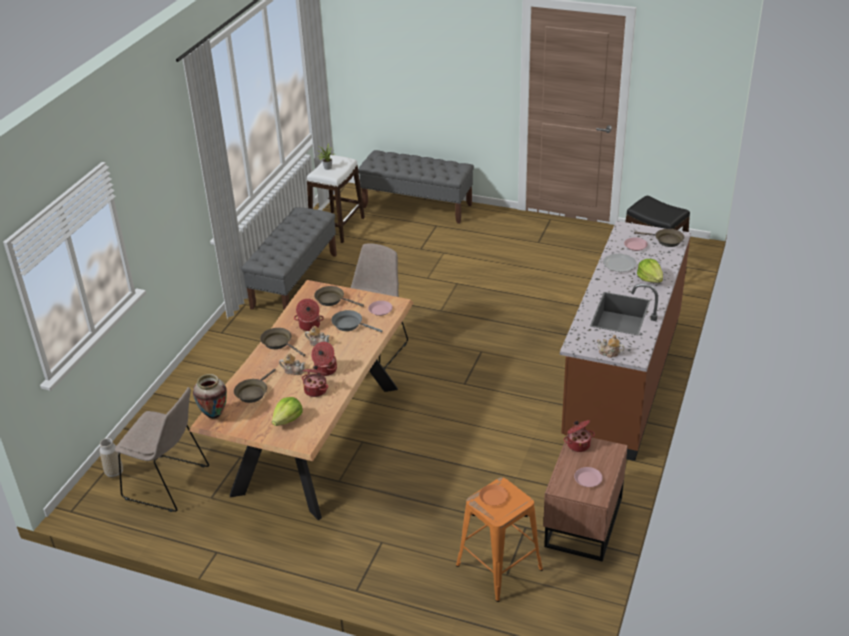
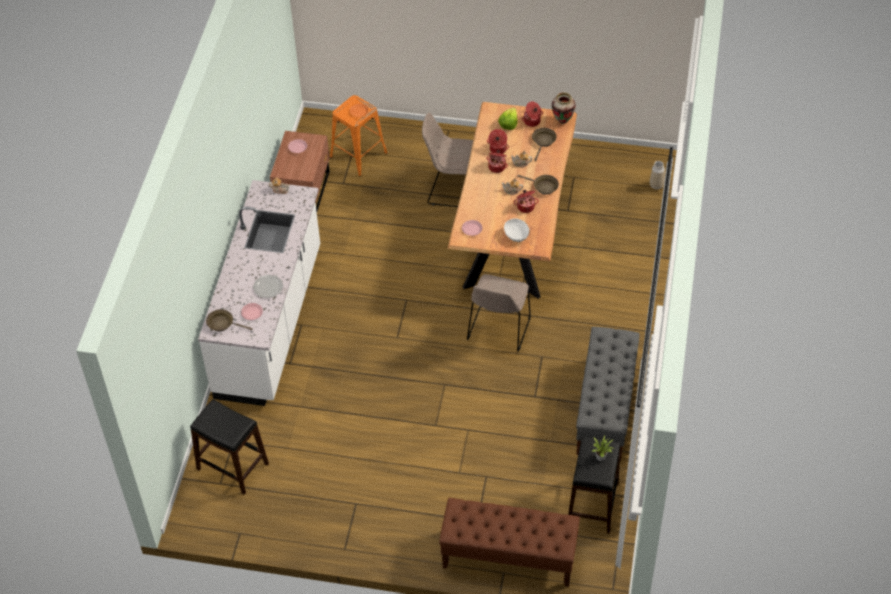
camera: 170 degrees right, 15 degrees up
beige chair [115,387,209,512] -> beige chair moved to [422,113,473,207]
white stool [307,155,365,243] -> black stool [568,436,621,534]
brown frying pan [314,286,364,307] -> white bowl [504,218,530,242]
grey frying pan [332,310,383,332] -> none
grey bench [358,150,474,224] -> brown bench [439,498,580,587]
brown counter [560,221,691,461] -> white counter [198,180,320,406]
cooking pot [564,420,595,452] -> cooking pot moved to [522,101,543,127]
lettuce [637,259,663,283] -> none

